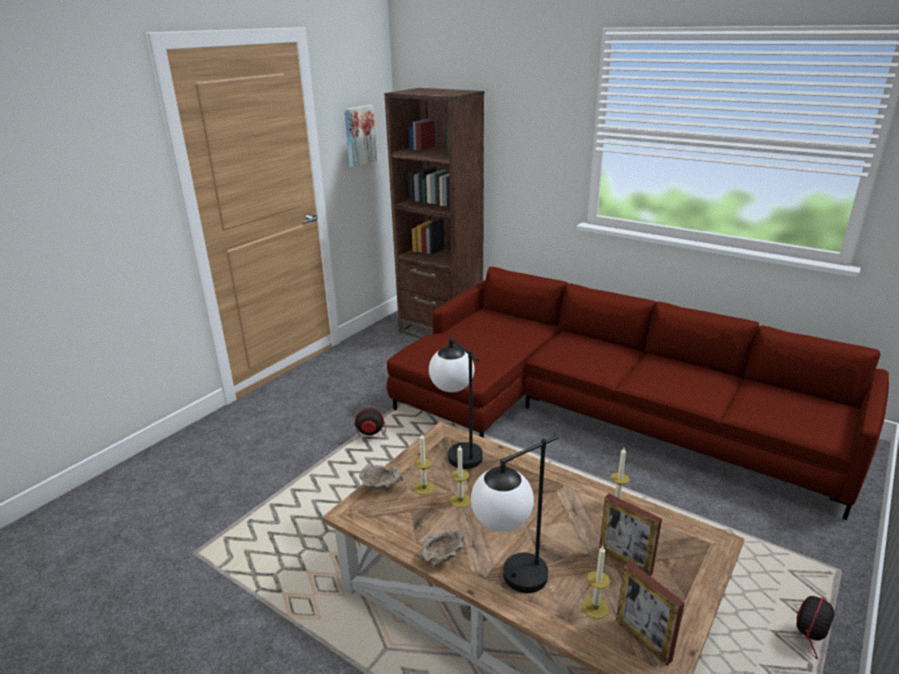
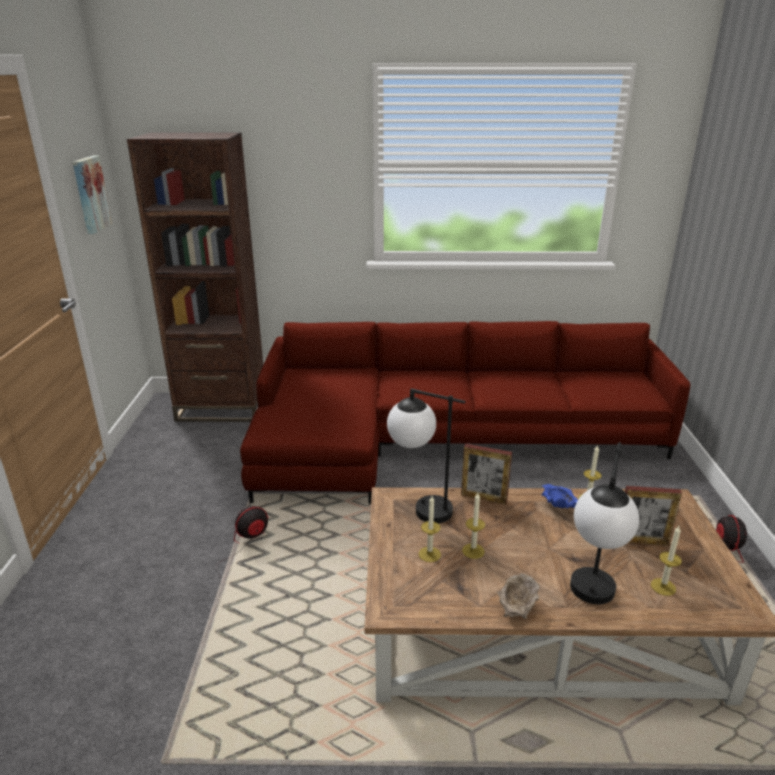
camera: 35 degrees left, 0 degrees up
beige bowl [359,464,403,490] -> none
picture frame [616,561,685,665] -> picture frame moved to [461,444,512,505]
none -> blue bowl [541,484,578,508]

